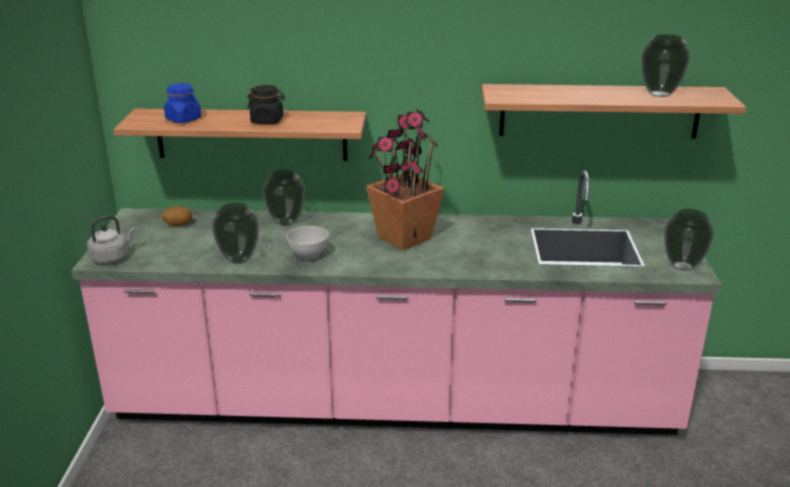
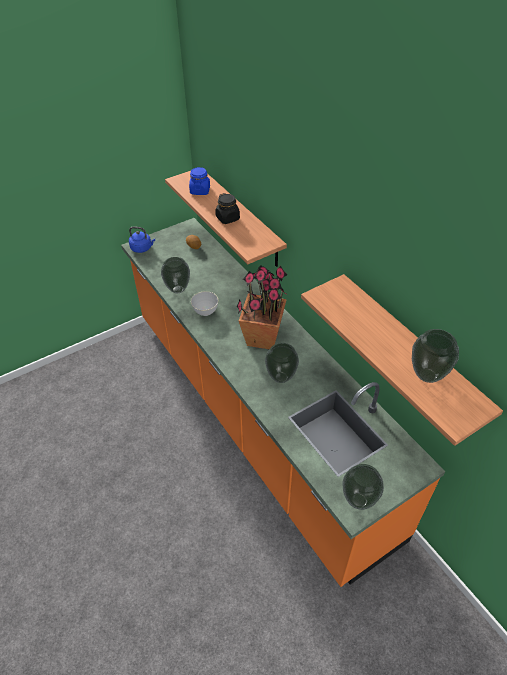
camera: 55 degrees right, 20 degrees up
pink counter [71,170,722,435] -> orange counter [121,218,445,587]
grey kettle [87,216,135,264] -> blue kettle [129,226,155,253]
vase [263,170,305,226] -> vase moved to [265,343,299,383]

